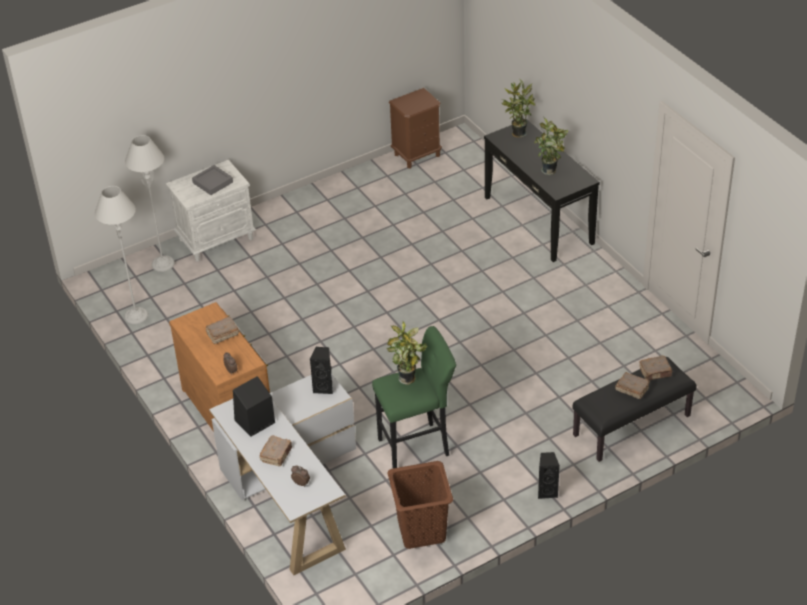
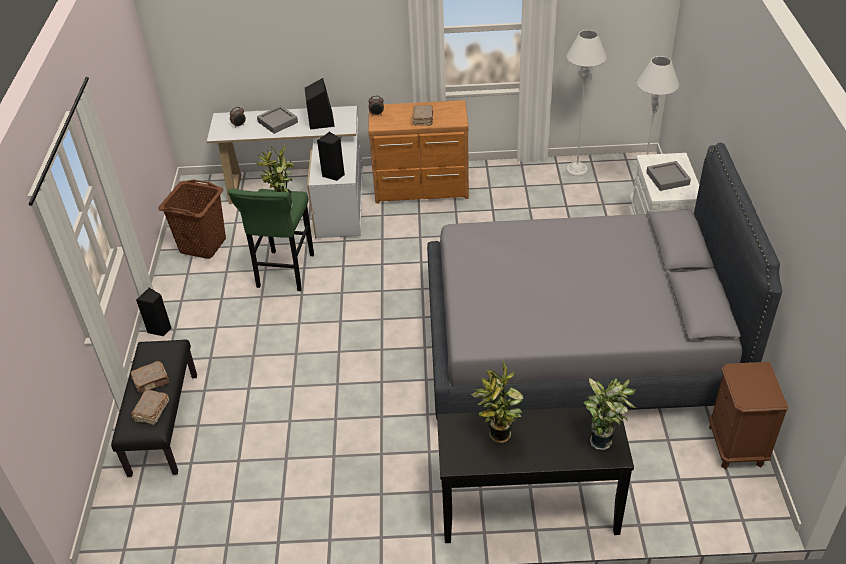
camera: 120 degrees right, 0 degrees up
brown book [260,435,292,466] -> grey tray [257,105,298,134]
none -> grey bed [427,143,782,419]

